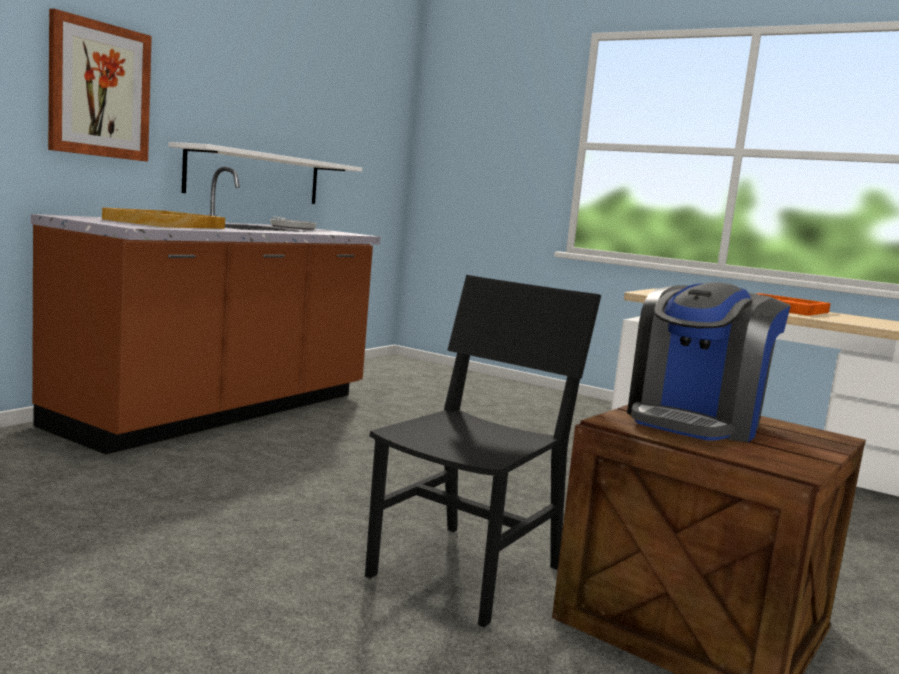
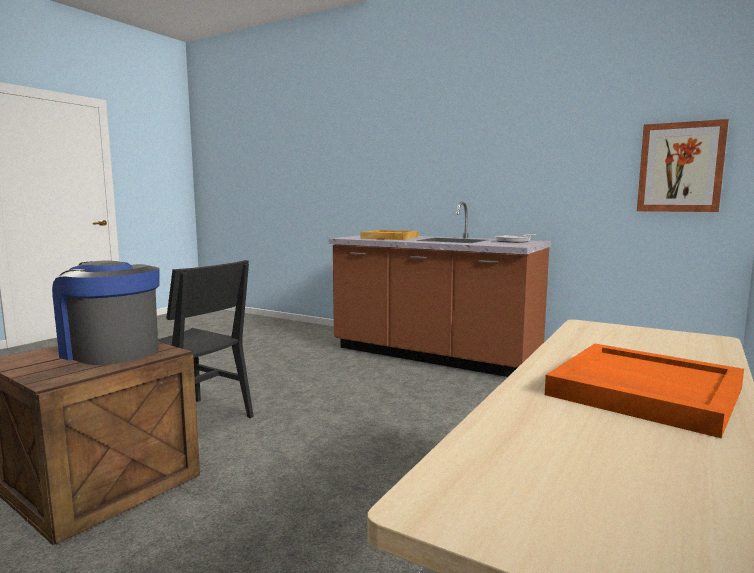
camera: 90 degrees right, 0 degrees up
picture [48,9,152,162] -> picture moved to [637,119,729,212]
white shelf [168,142,362,204] -> none

